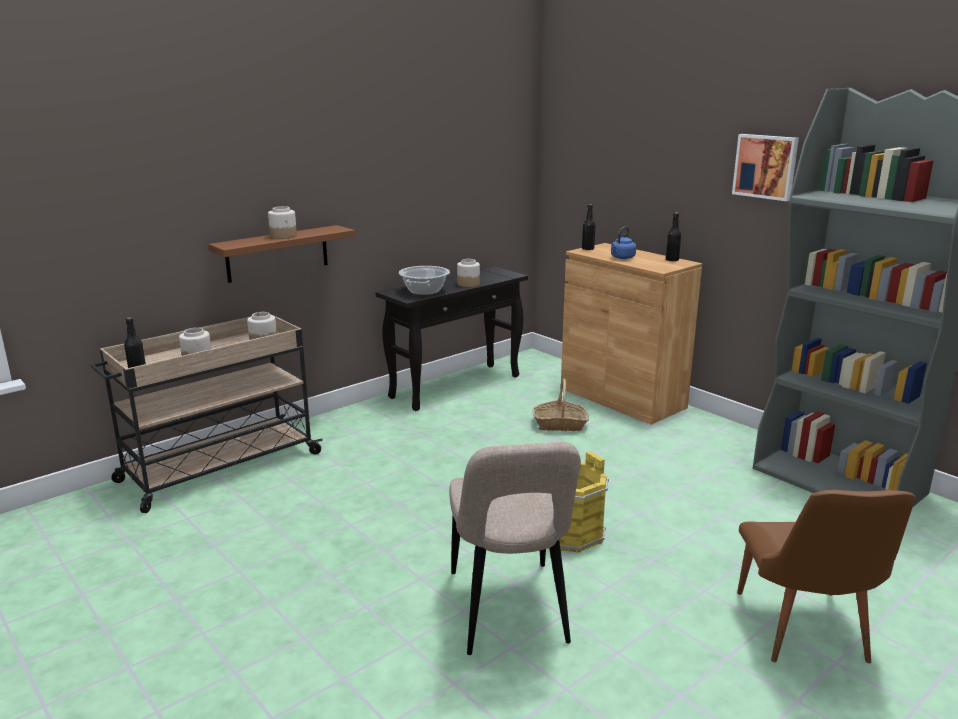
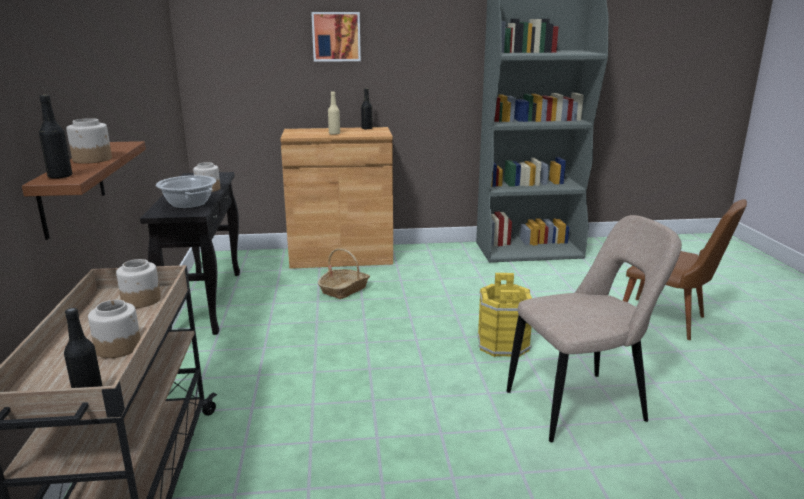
camera: 55 degrees left, 0 degrees up
beige chair [449,442,581,655] -> beige chair turned 45 degrees counterclockwise [507,215,682,442]
black bottle [582,204,596,250] -> black bottle moved to [39,95,72,179]
blue kettle [611,227,636,259] -> beige bottle [328,91,340,135]
picture [732,134,799,201] -> picture moved to [311,12,361,62]

